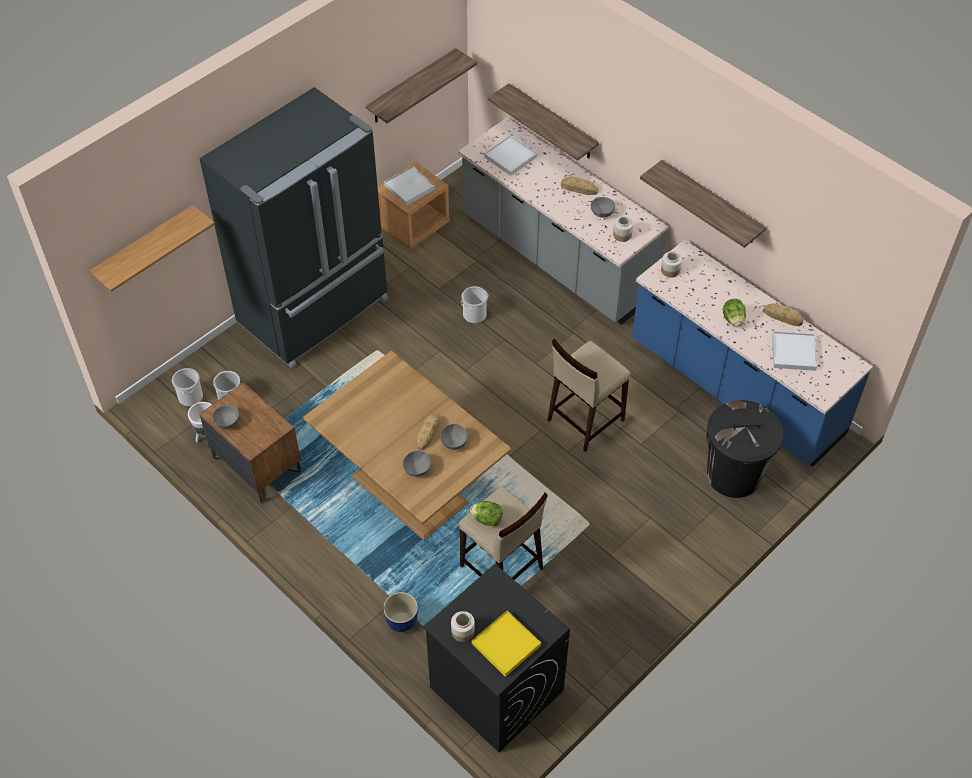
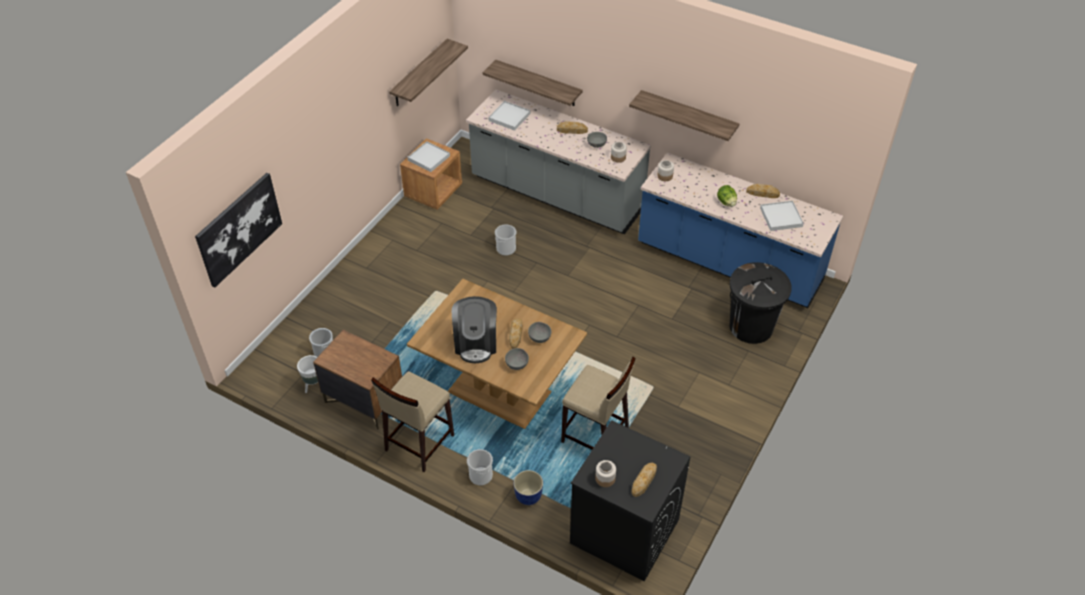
camera: 15 degrees left, 5 degrees down
shelf [89,205,215,292] -> picture [195,173,282,287]
bucket [172,368,203,407] -> bucket moved to [467,449,493,485]
black fridge [199,87,388,369] -> none
grey bowl [212,405,239,429] -> none
lettuce [470,501,502,526] -> none
yellow tray [472,611,541,677] -> bread [631,462,657,497]
beige stool [548,339,631,452] -> beige stool moved to [371,371,454,472]
none -> coffee machine [452,296,497,363]

